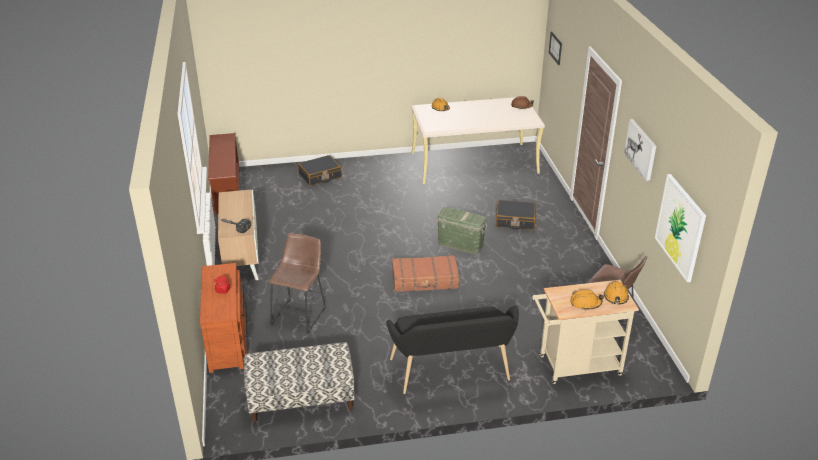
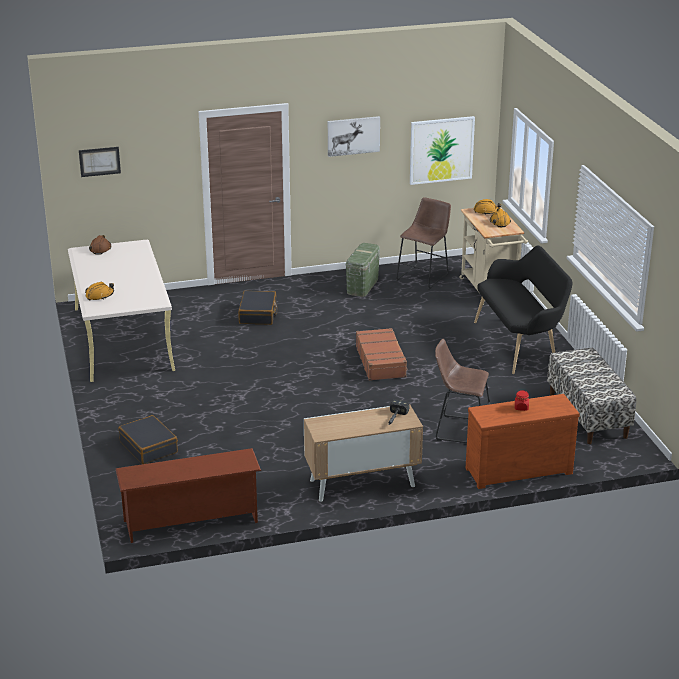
camera: 95 degrees left, 5 degrees down
green storage box [436,207,487,254] -> green storage box moved to [346,243,380,297]

